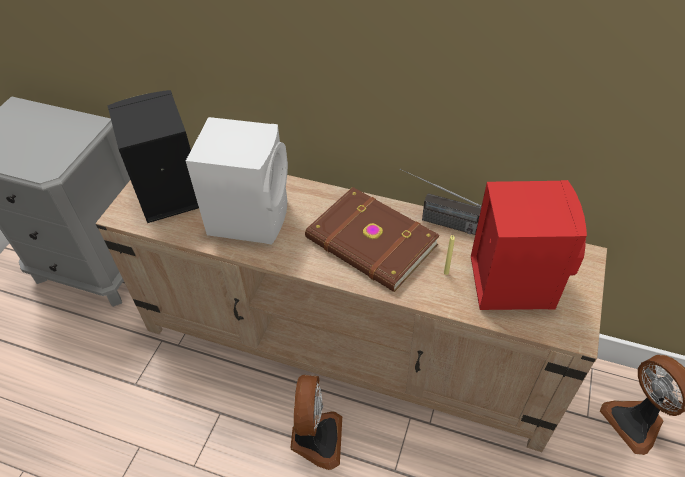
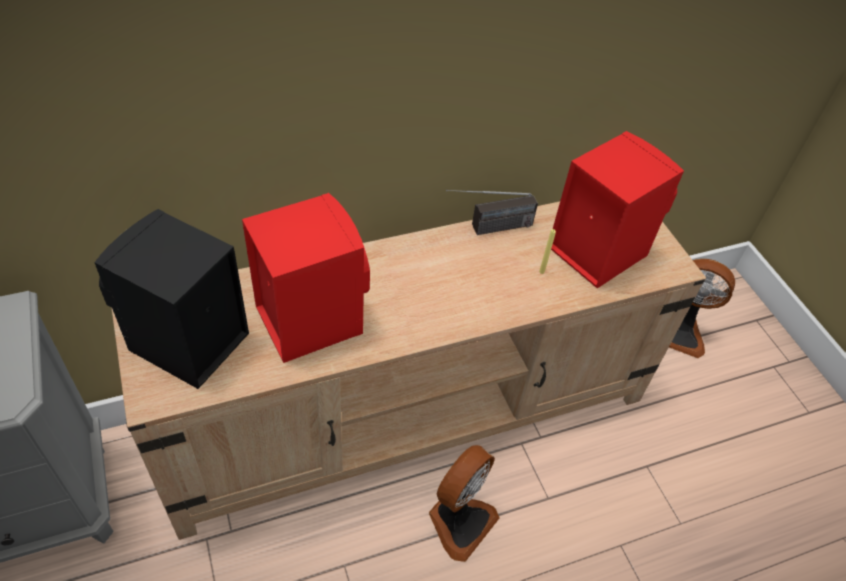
camera: 45 degrees left, 0 degrees up
white speaker [186,117,288,245] -> red speaker [242,193,370,363]
fan [290,375,342,470] -> fan turned 75 degrees clockwise [429,445,500,562]
brown book [305,187,440,292] -> none

